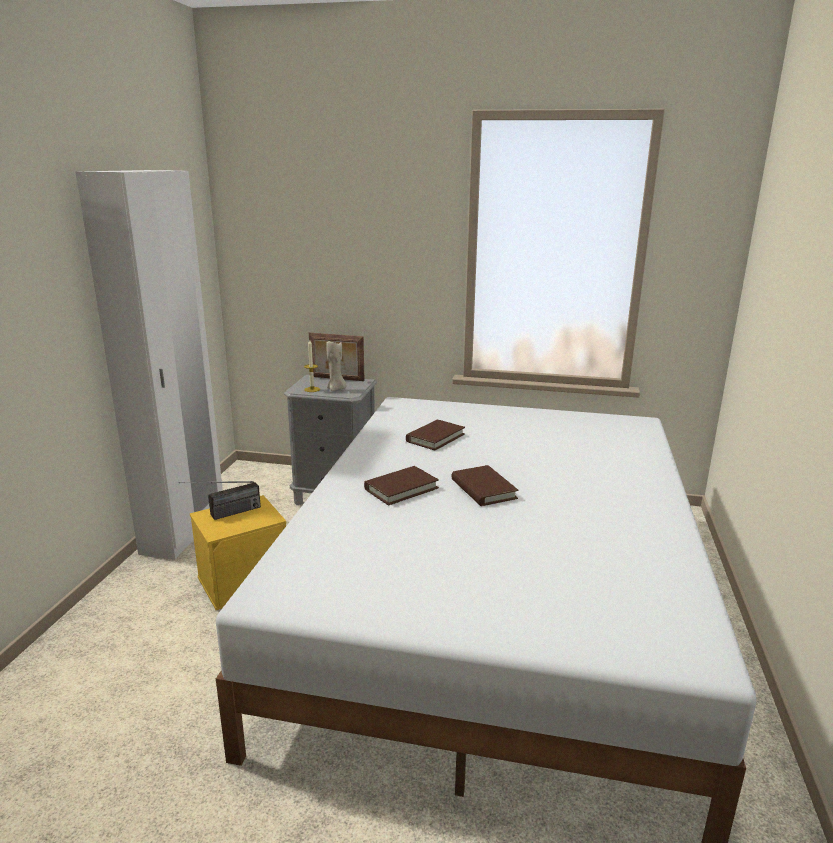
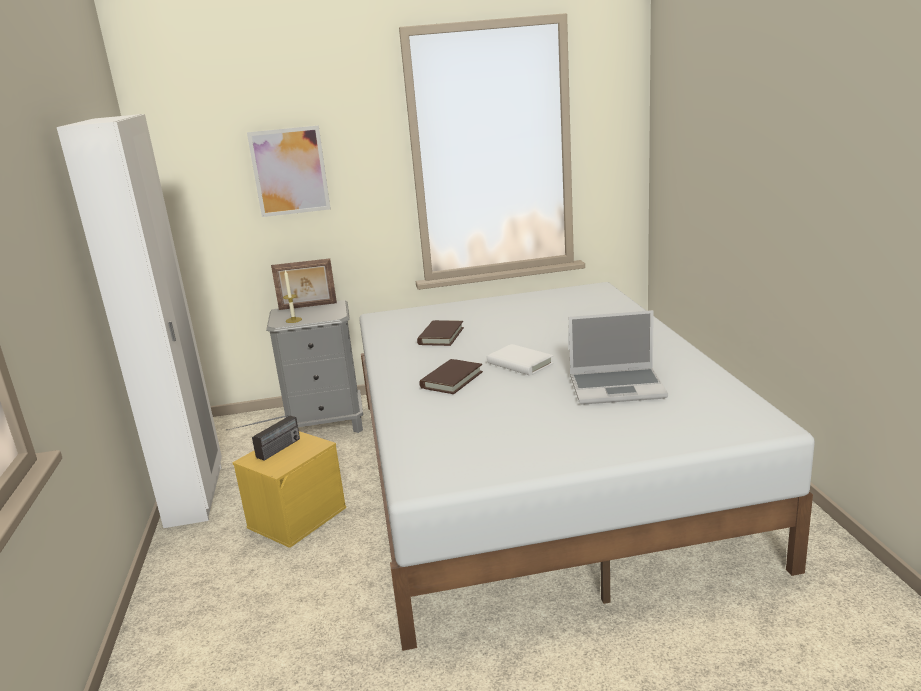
camera: 20 degrees left, 0 degrees up
beige candle [326,341,347,391] -> none
brown book [451,465,518,506] -> white book [487,344,554,376]
none -> picture [247,125,331,217]
none -> laptop [569,310,668,405]

